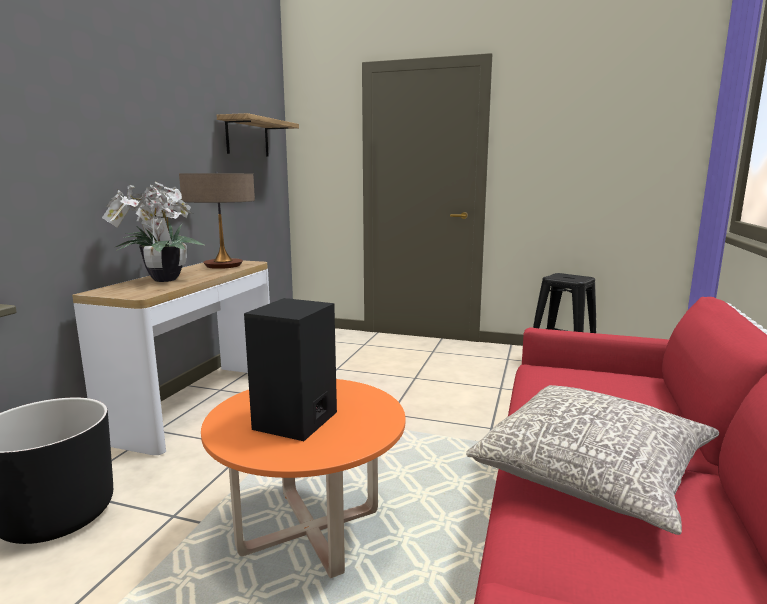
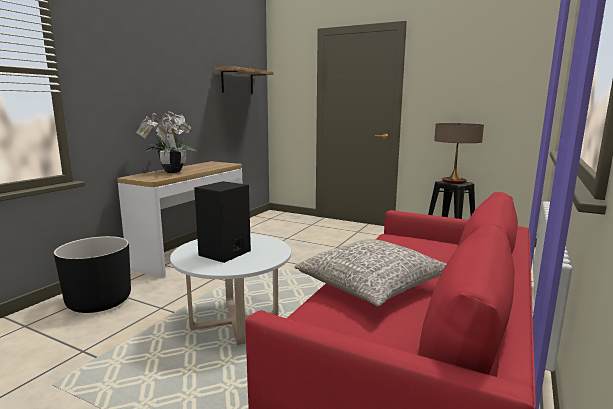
camera: 10 degrees right, 0 degrees up
table lamp [179,172,255,269] -> table lamp moved to [434,123,484,184]
orange coffee table [201,379,405,578] -> white coffee table [170,234,291,345]

